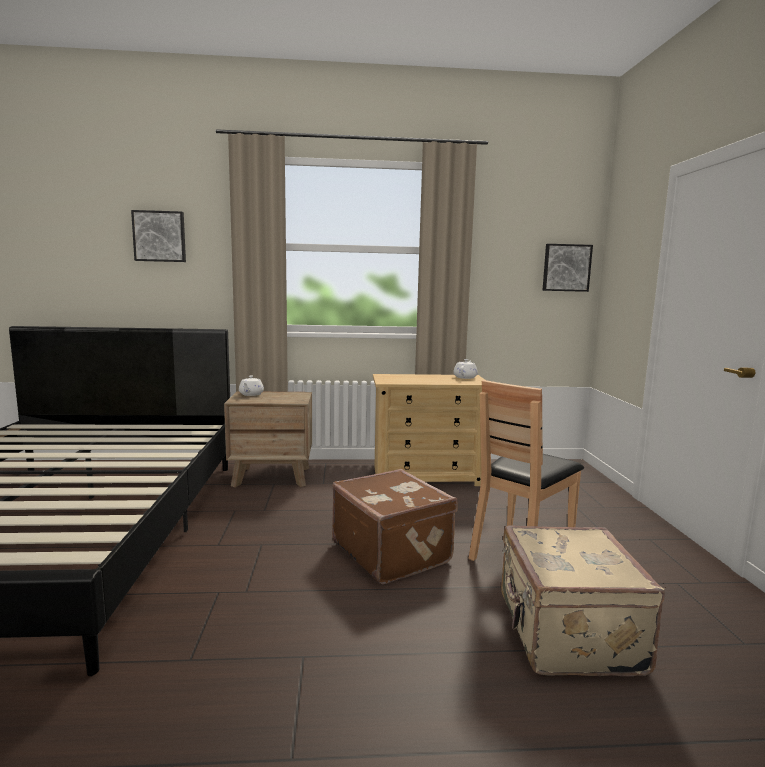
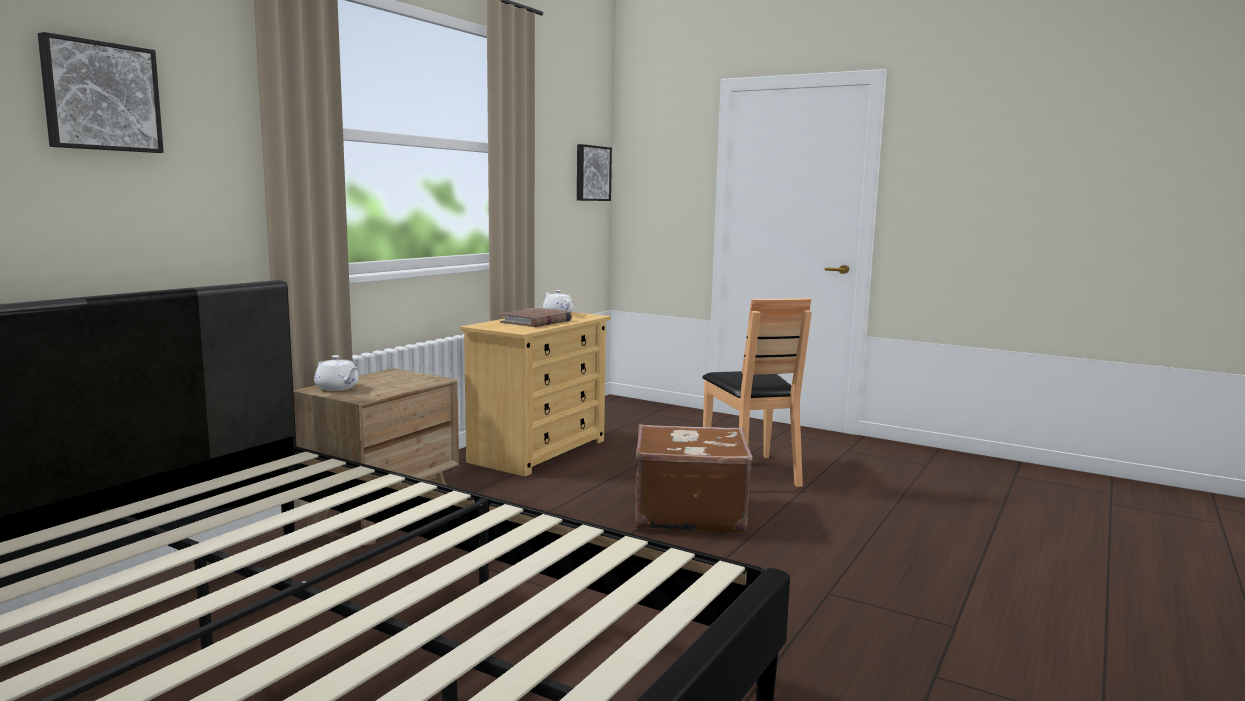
camera: 55 degrees left, 0 degrees up
beige suitcase [501,525,665,676] -> none
none -> brown book [500,308,572,327]

